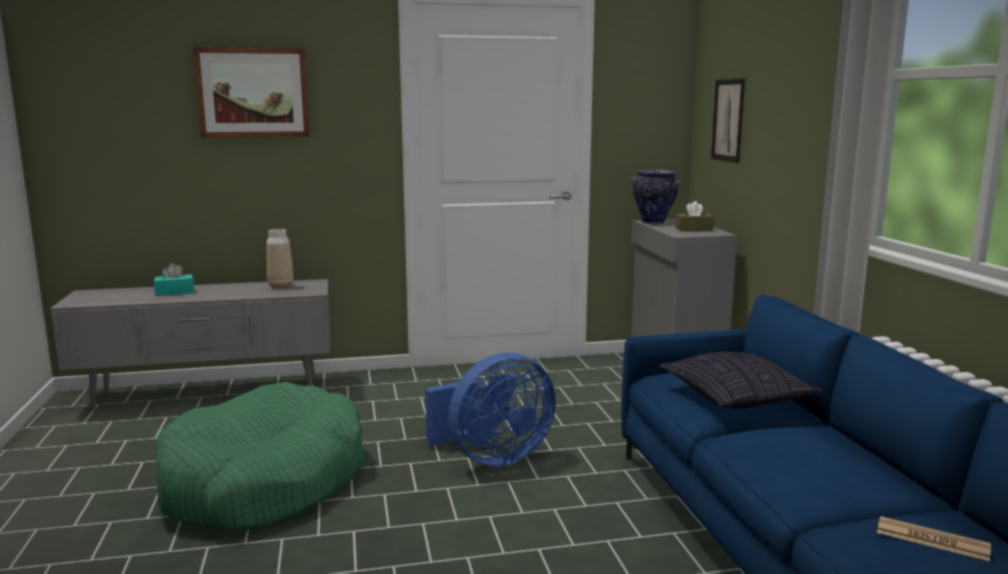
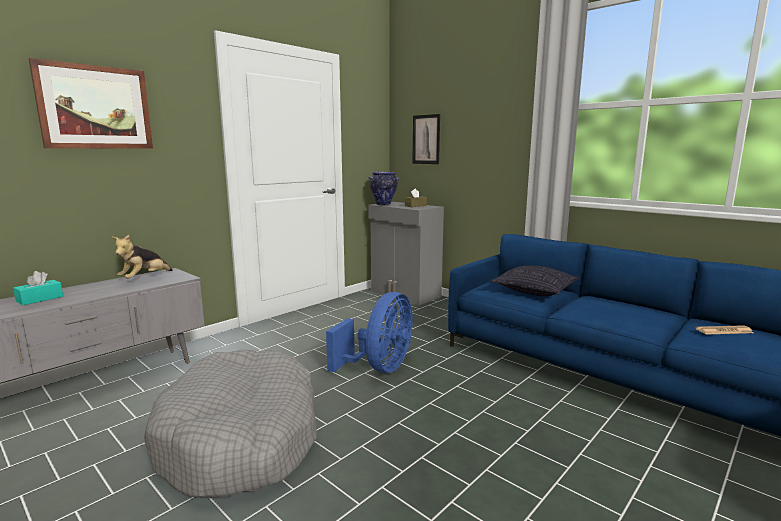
camera: 35 degrees left, 0 degrees up
green dog bed [155,382,365,530] -> grey dog bed [144,349,317,498]
vase [266,229,294,288] -> plush toy [112,235,172,279]

